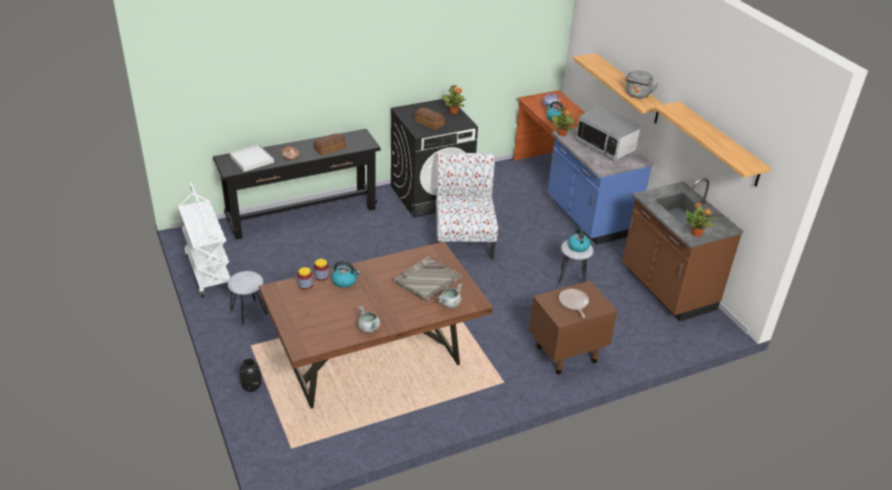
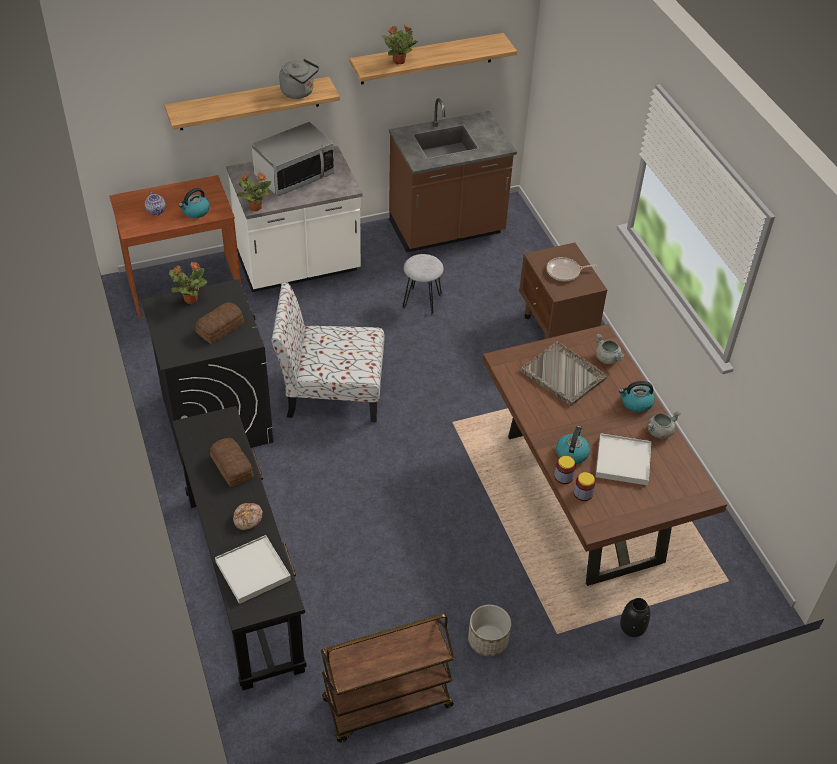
camera: 85 degrees left, 10 degrees up
white cart [178,183,231,297] -> brown cart [321,614,454,742]
grey stool [228,271,268,326] -> planter [468,605,511,657]
blue counter [547,127,653,245] -> white counter [226,146,362,292]
kettle [568,228,590,252] -> kettle moved to [619,381,655,413]
potted plant [686,203,717,237] -> potted plant moved to [381,25,418,64]
none -> white tray [596,434,651,485]

